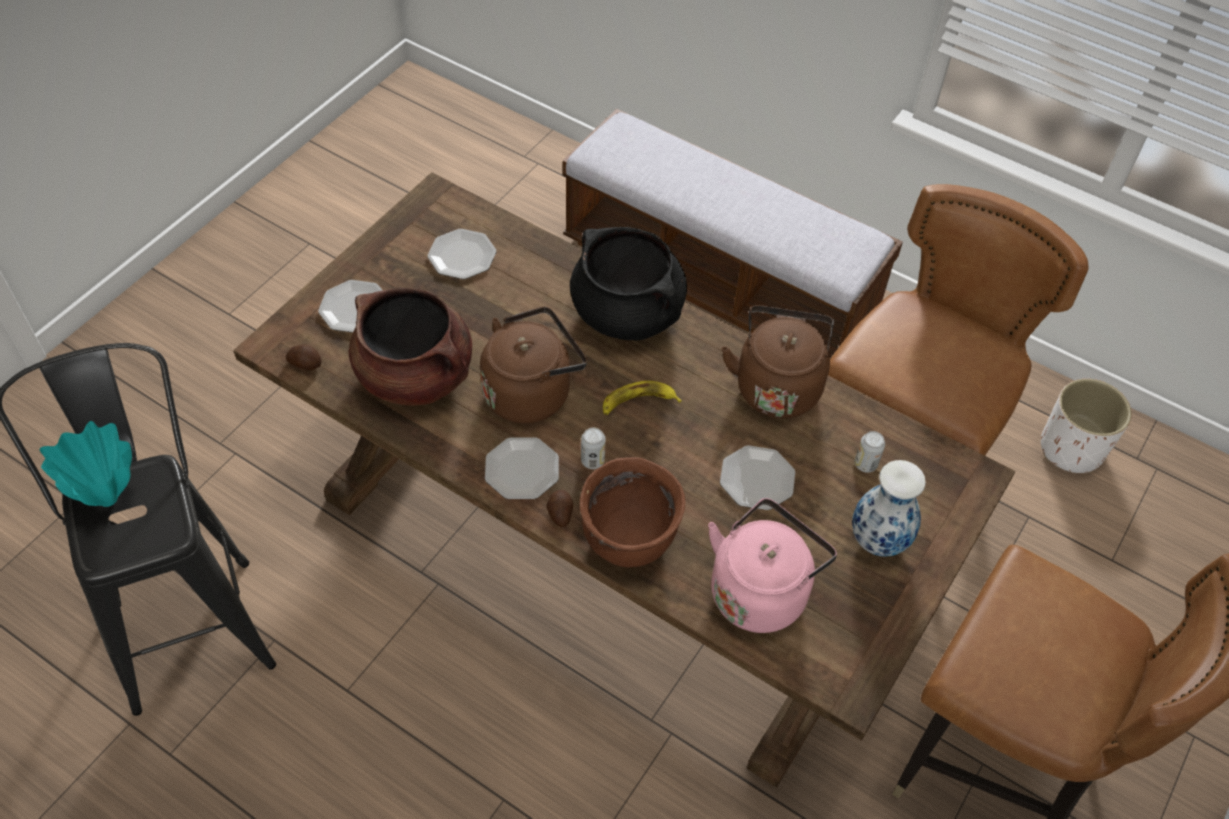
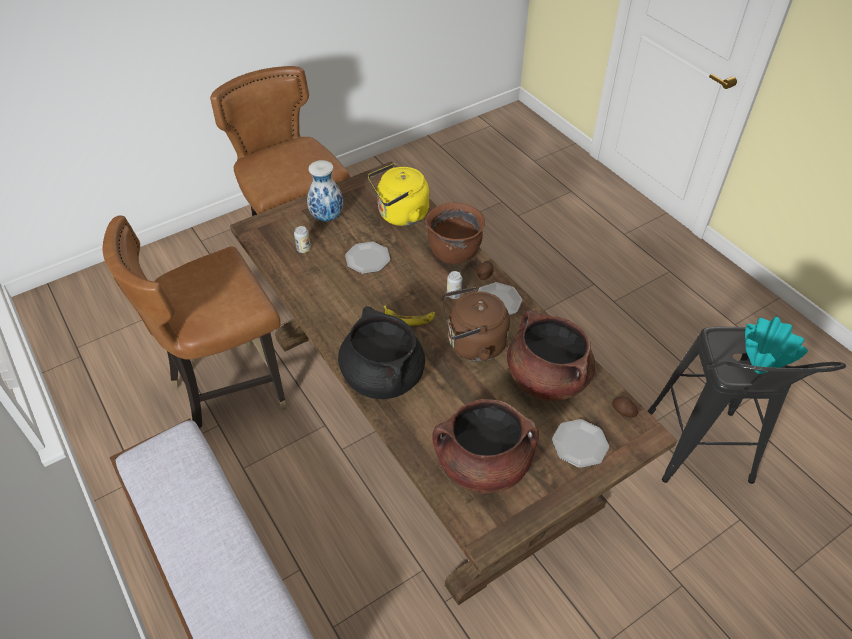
camera: 155 degrees left, 5 degrees down
plate [428,229,496,279] -> brown cooking pot [432,399,539,493]
pink kettle [708,498,837,633] -> yellow kettle [368,163,429,226]
brown kettle [722,305,834,418] -> none
white planter [1041,379,1132,473] -> none

